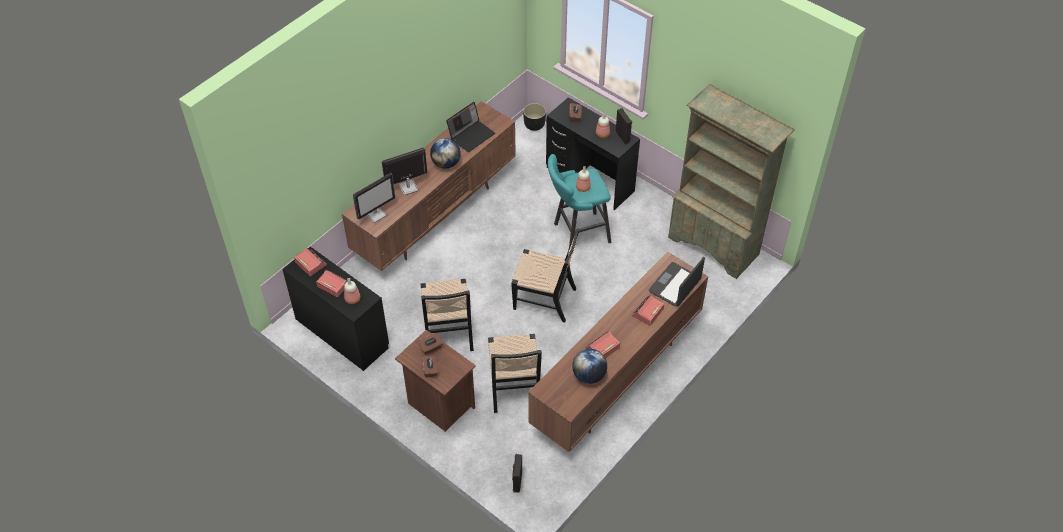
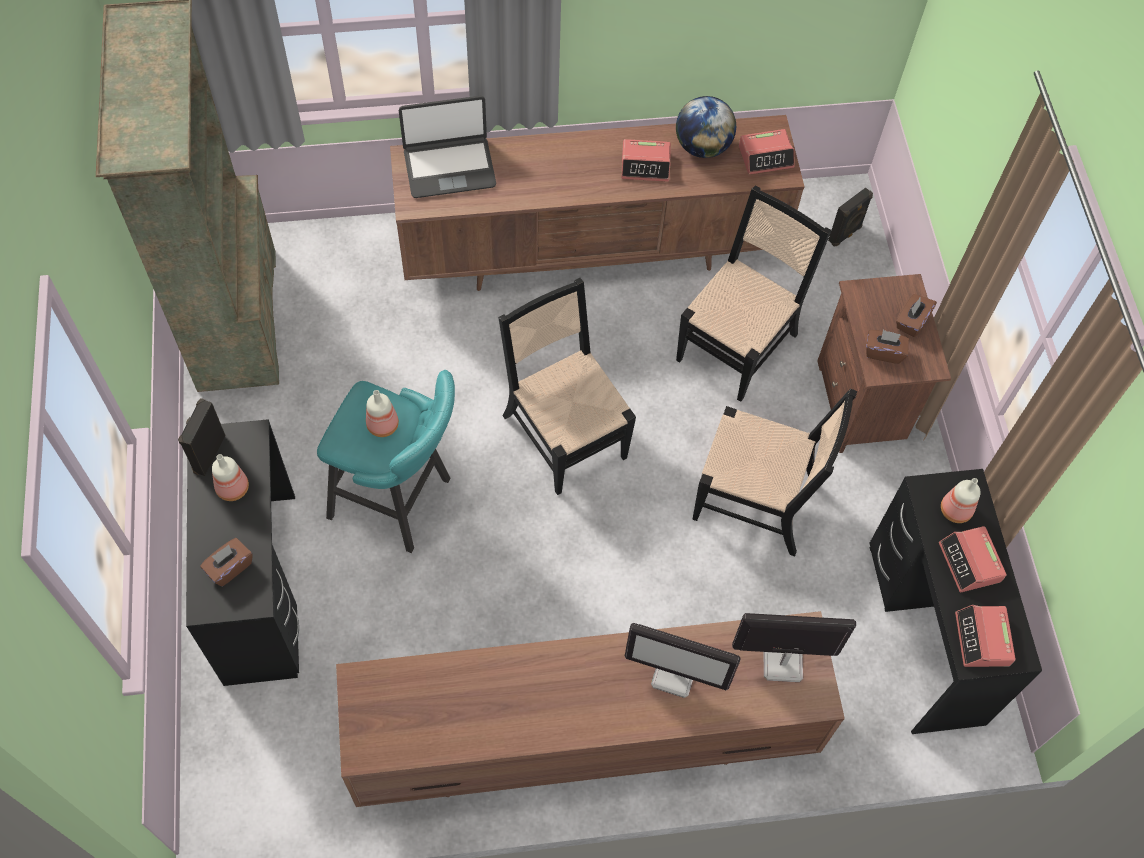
camera: 140 degrees left, 10 degrees up
chair [421,279,474,351] -> chair turned 75 degrees clockwise [692,388,857,557]
globe [430,138,461,169] -> none
laptop [446,102,495,152] -> none
black planter [523,103,546,131] -> none
alarm clock [632,295,664,326] -> alarm clock moved to [739,129,794,175]

